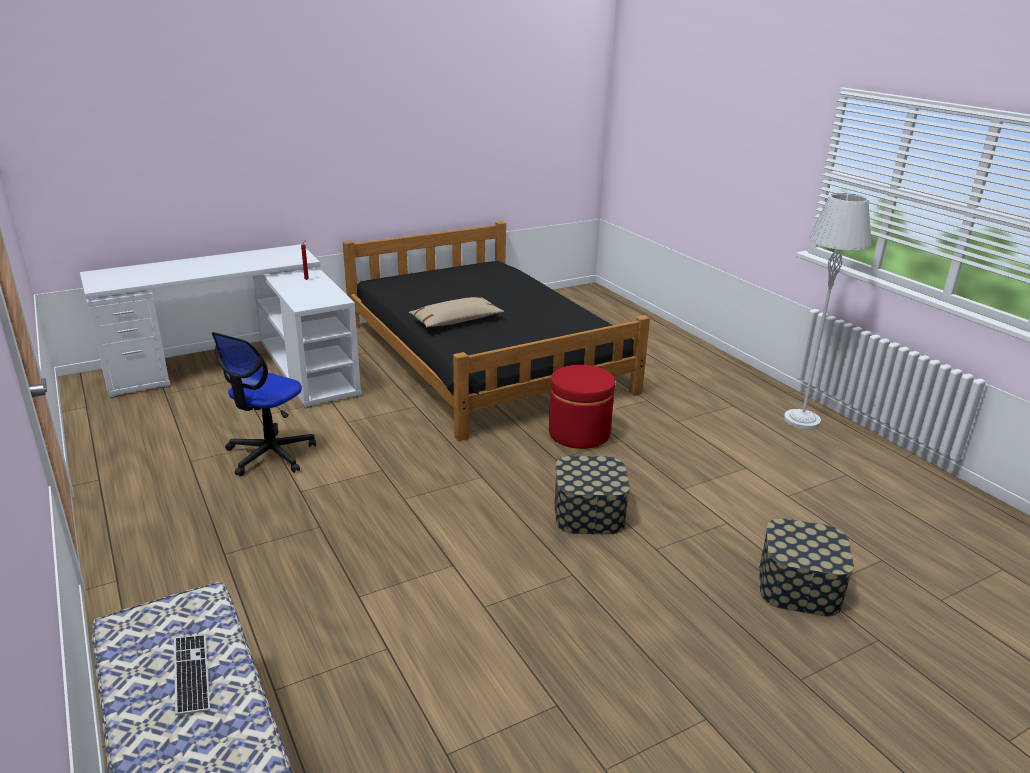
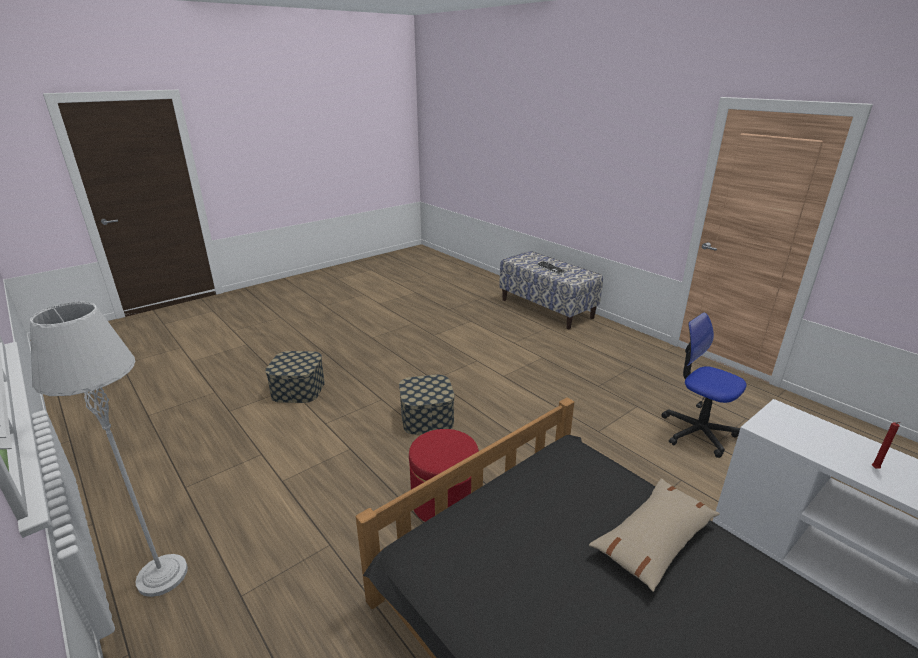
camera: 170 degrees right, 0 degrees up
office chair [212,332,316,476] -> office chair turned 60 degrees counterclockwise [662,312,747,458]

